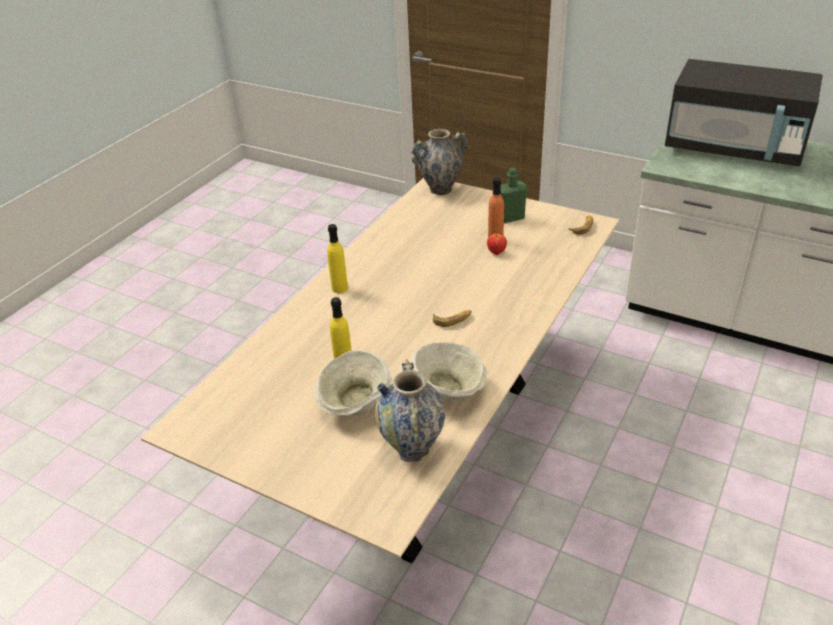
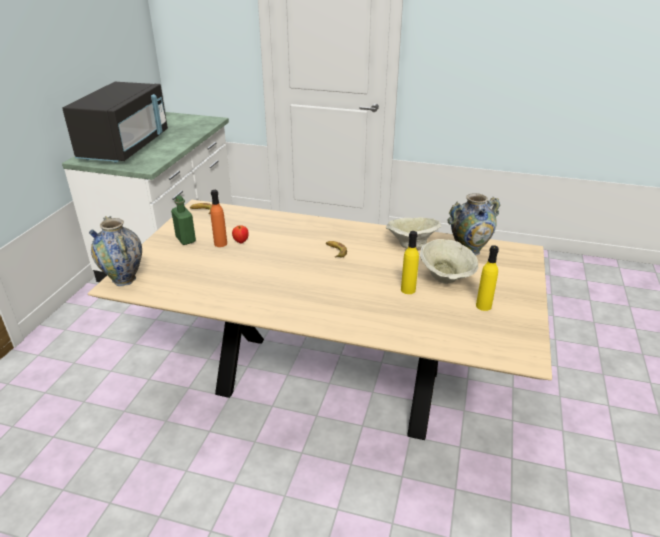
camera: 105 degrees left, 5 degrees down
yellow bottle [327,224,348,293] -> yellow bottle moved to [476,245,499,311]

